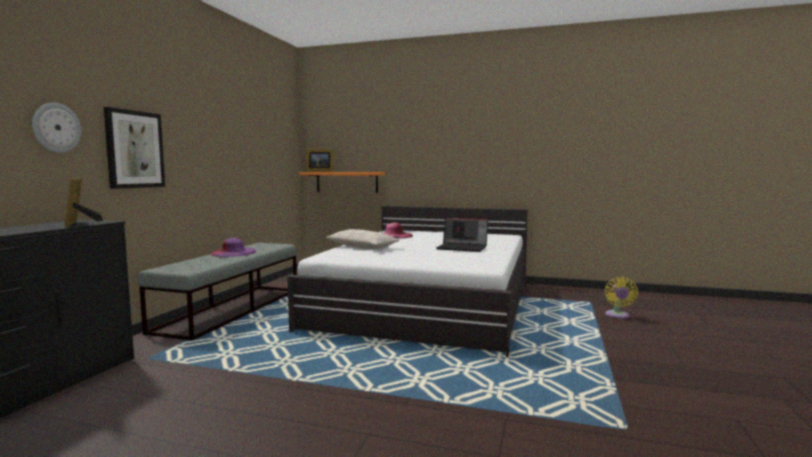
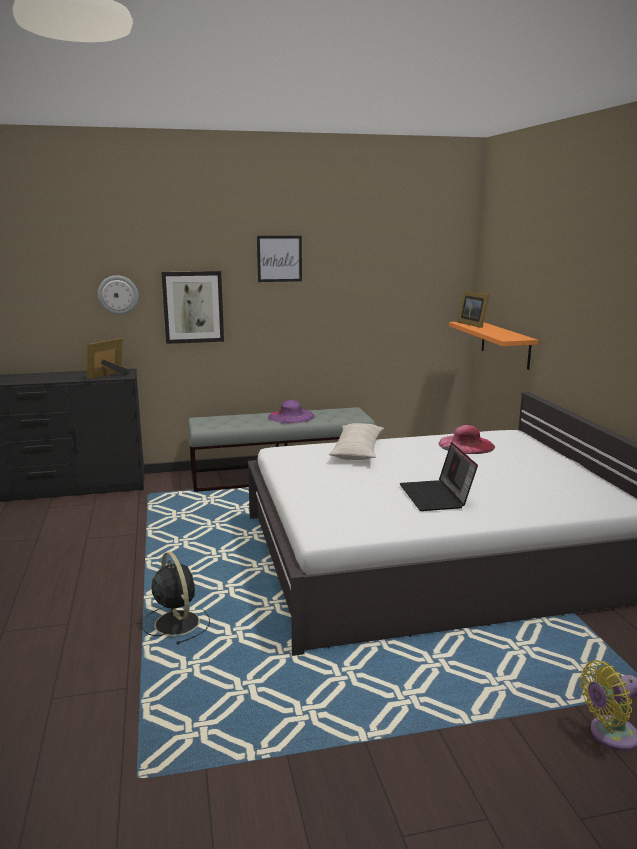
camera: 60 degrees right, 10 degrees up
none -> black fan [141,552,210,645]
none -> picture [257,236,302,282]

